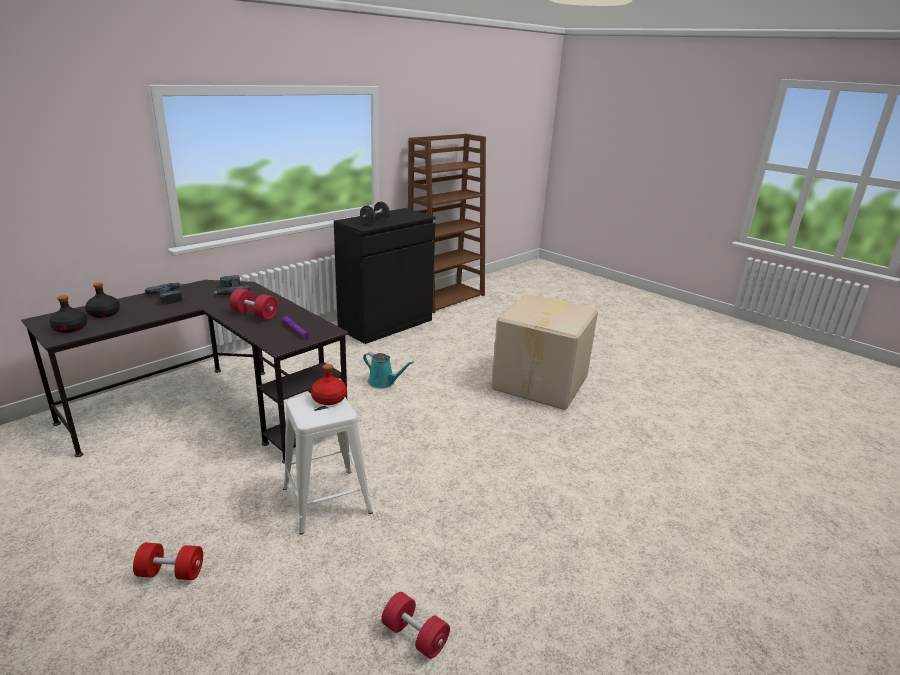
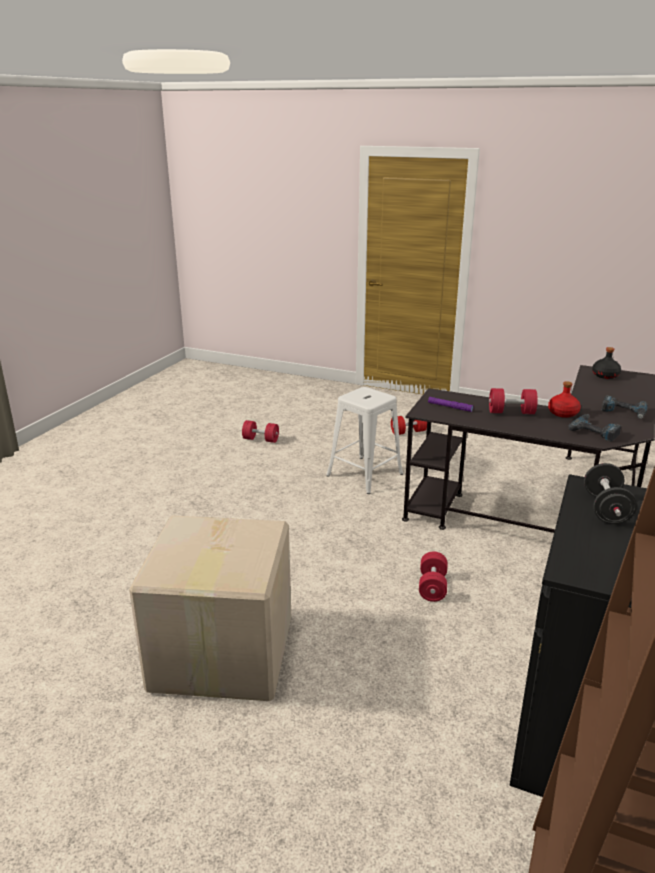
camera: 160 degrees right, 0 degrees up
black bottle [85,282,120,318] -> none
red bottle [311,364,347,405] -> red bottle moved to [548,381,581,418]
turquoise watering can [363,352,414,389] -> red dumbbell [419,551,447,602]

